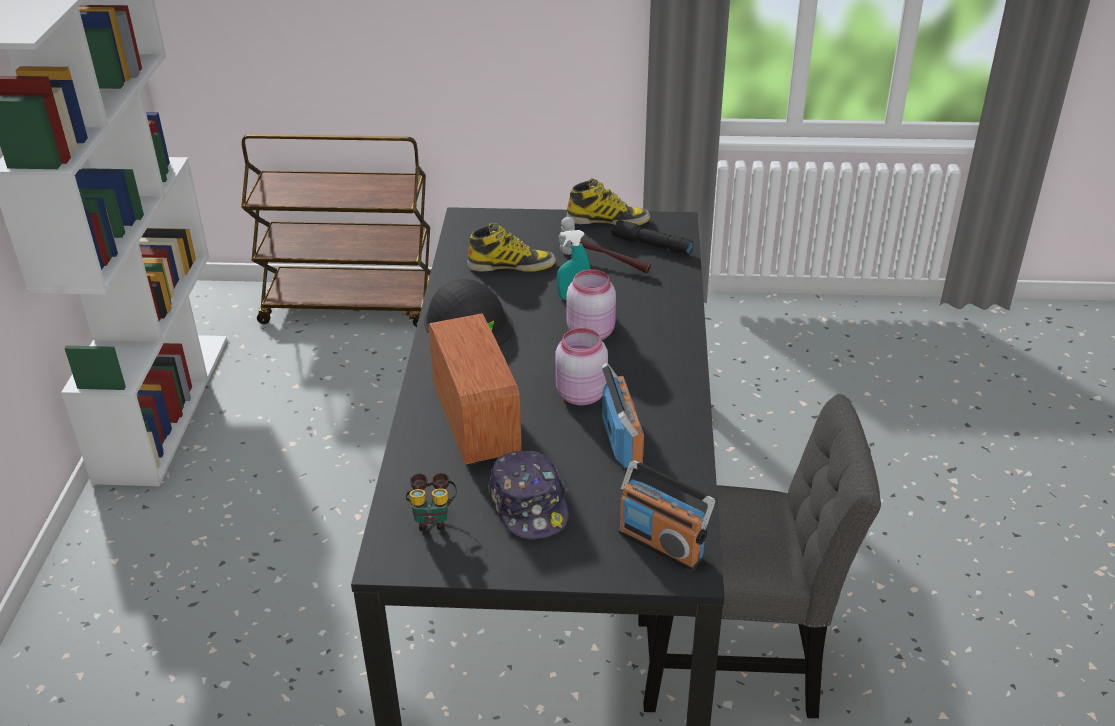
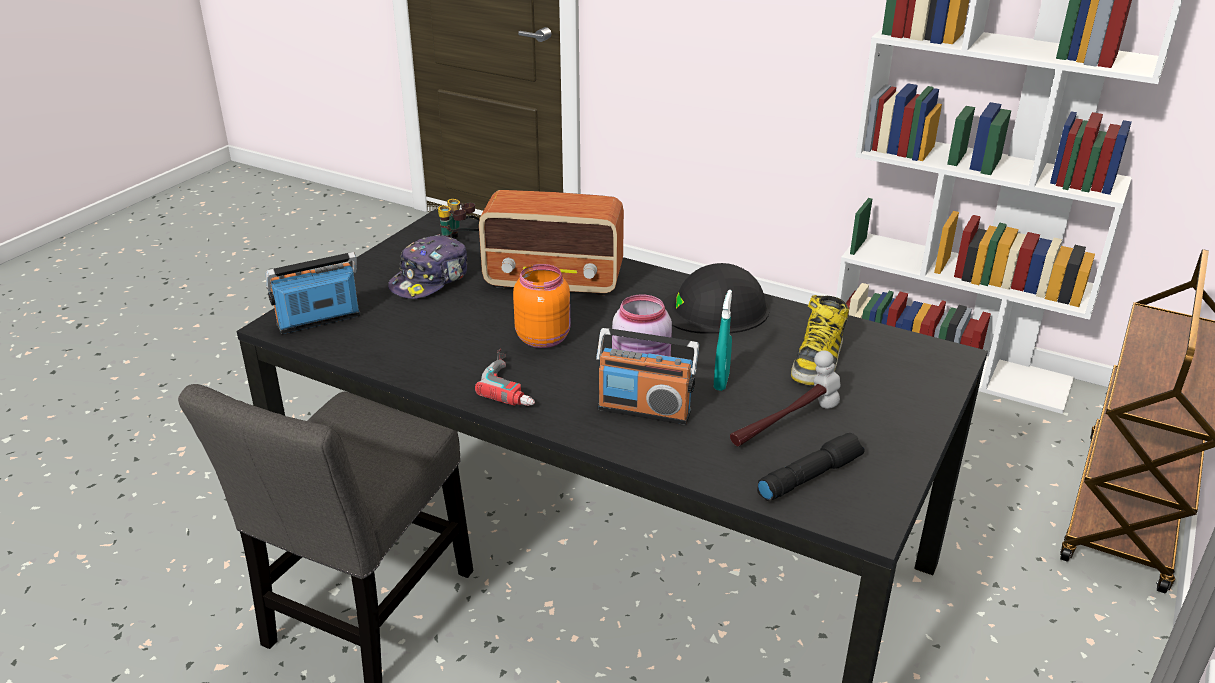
camera: 115 degrees right, 5 degrees down
cap [488,451,569,539] -> cap turned 60 degrees counterclockwise [388,234,468,299]
pink jar [555,328,608,405] -> orange jar [513,264,570,348]
boot [567,178,650,225] -> none
radio [601,362,644,471] -> radio moved to [596,328,699,425]
none -> power drill [475,349,535,406]

